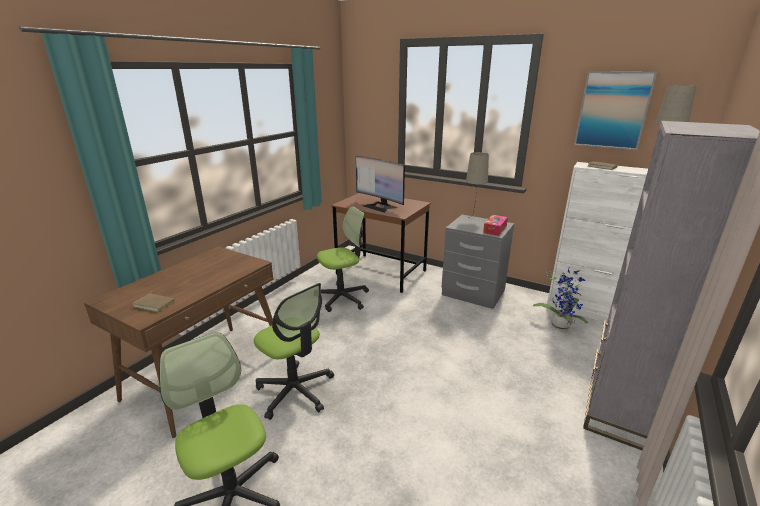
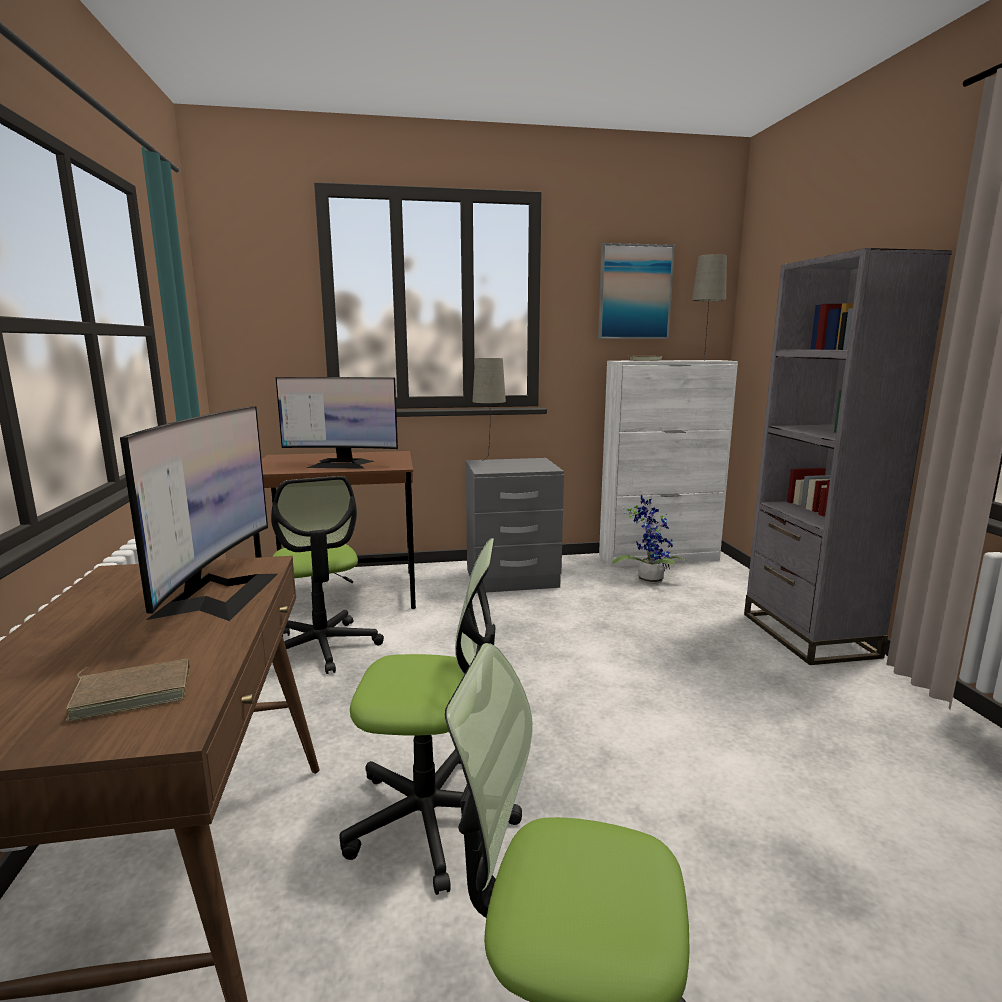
camera: 40 degrees left, 10 degrees down
office chair [317,206,369,312] -> office chair turned 135 degrees clockwise [271,476,384,674]
tissue box [483,215,508,236] -> none
none -> monitor [120,406,278,621]

